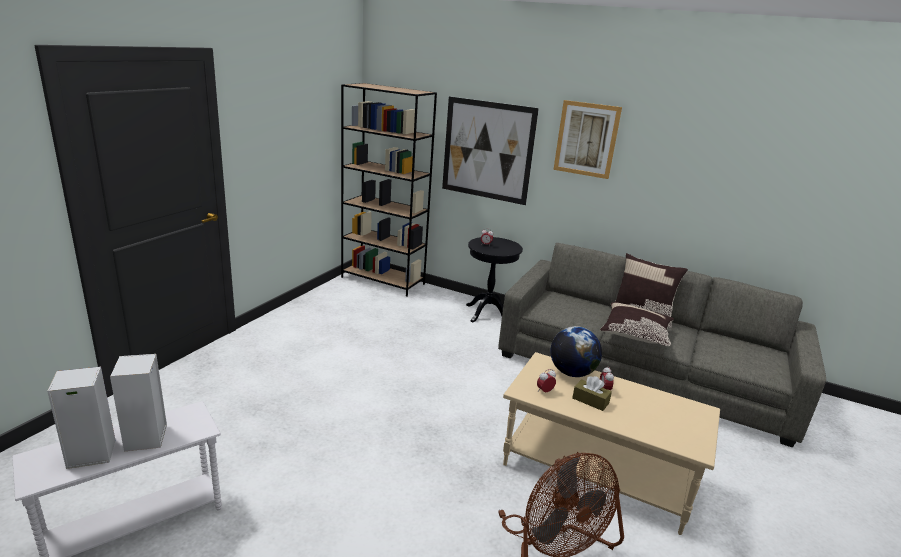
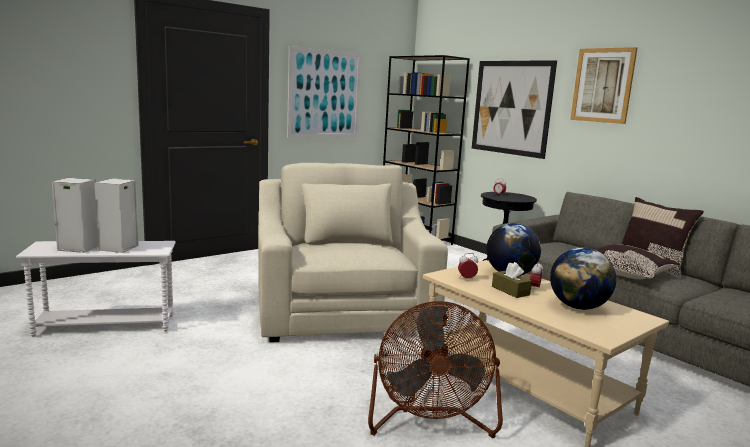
camera: 25 degrees right, 10 degrees down
none -> beige armchair [258,163,448,342]
none -> picture [287,46,361,138]
none -> globe [550,247,616,310]

